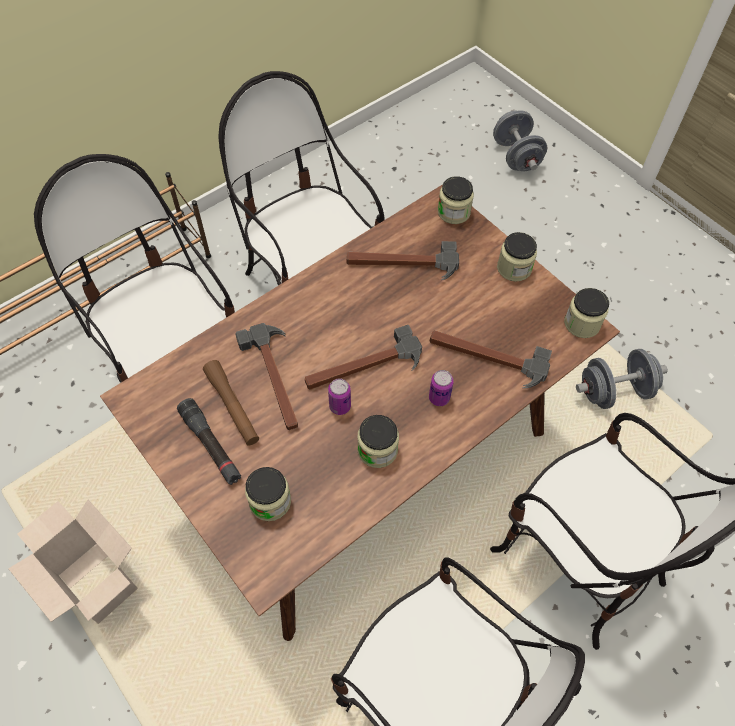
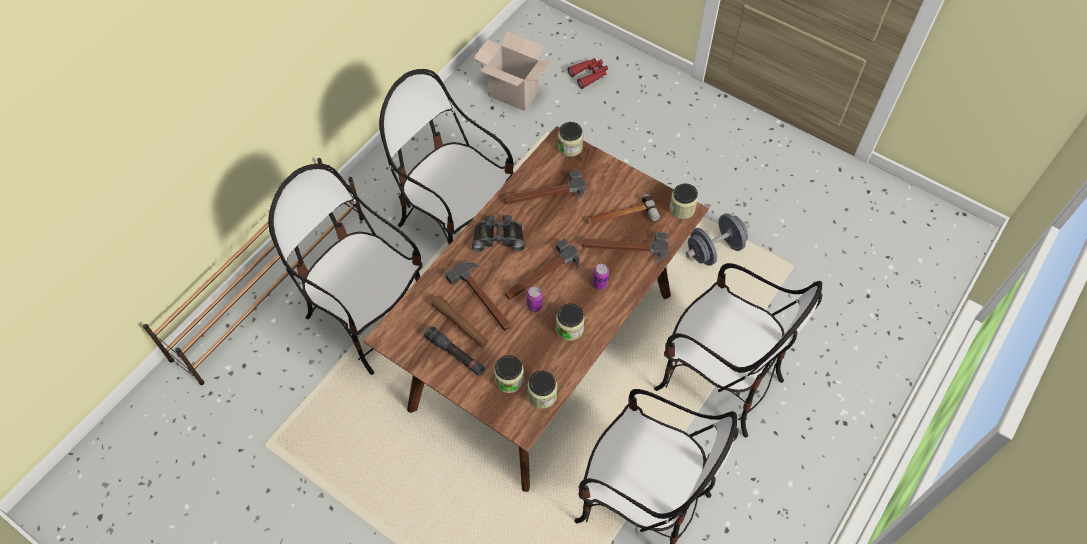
camera: 15 degrees left, 0 degrees up
cardboard box [8,500,138,624] -> cardboard box moved to [473,32,551,111]
grey dumbbell [493,111,547,171] -> red binoculars [568,58,608,89]
jar [497,232,537,282] -> jar moved to [527,370,557,409]
none -> black binoculars [472,215,525,252]
none -> hammer [587,194,660,224]

